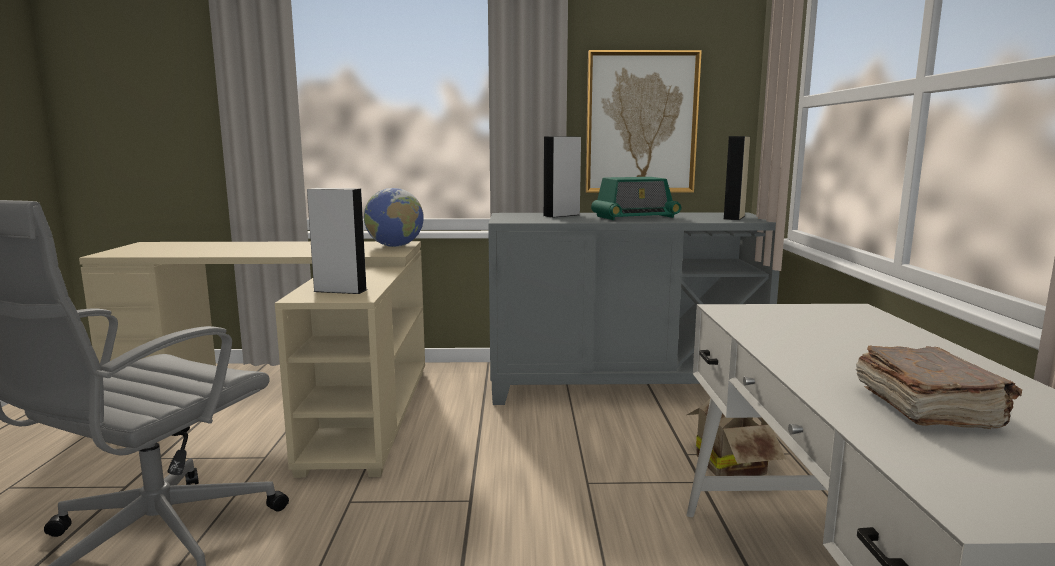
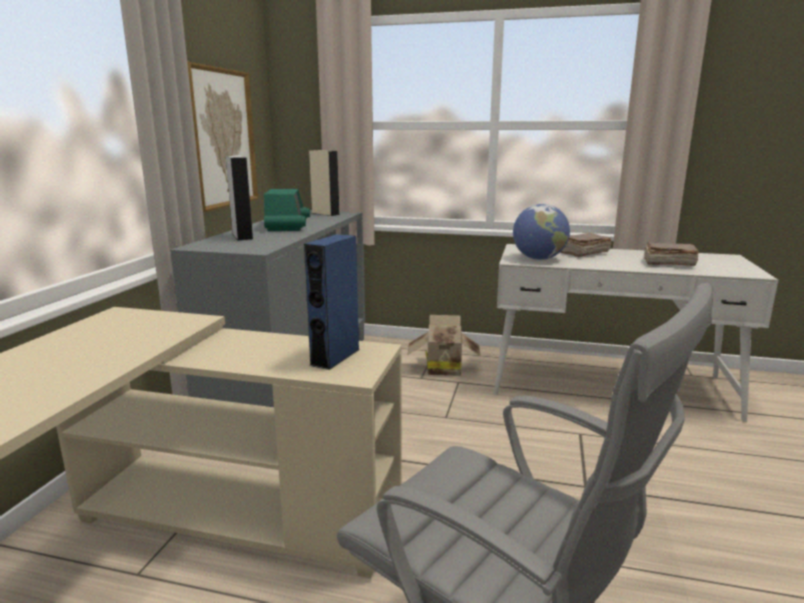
camera: 75 degrees left, 5 degrees up
grey speaker [307,188,367,294] -> blue speaker [304,234,360,370]
globe [364,188,424,247] -> globe moved to [513,204,570,260]
none -> brown book [561,233,612,257]

